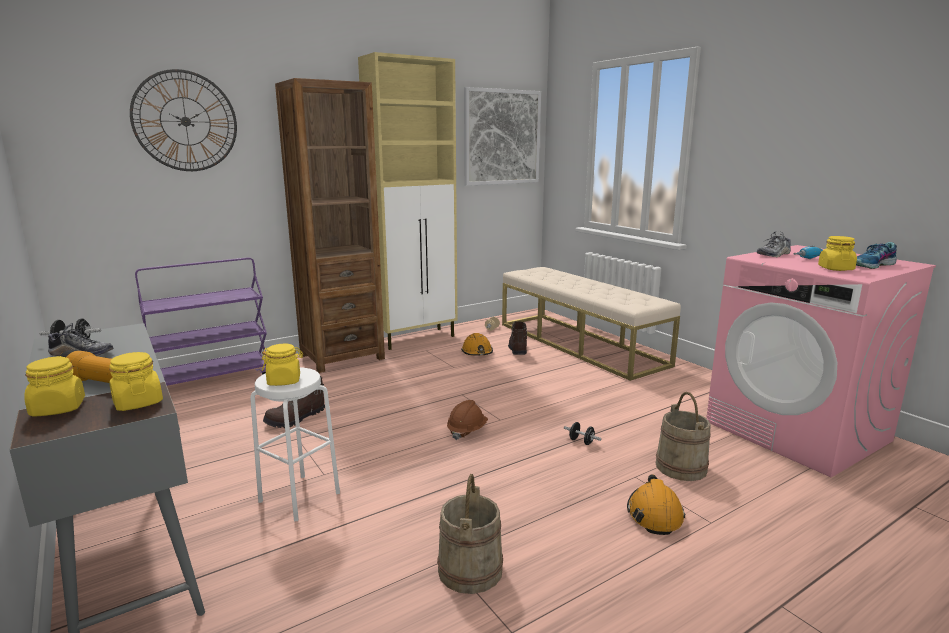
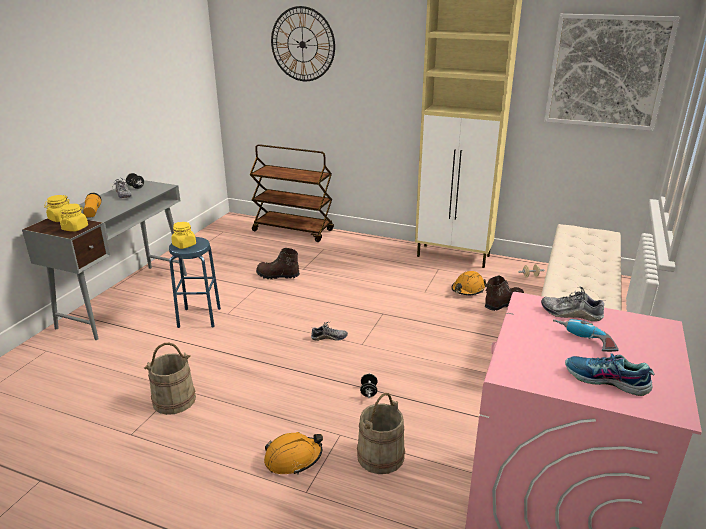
camera: 55 degrees right, 10 degrees up
purple cart [135,257,268,386] -> brown cart [249,144,334,242]
white stool [250,367,340,522] -> blue stool [169,237,221,328]
brown bookcase [275,78,385,373] -> none
brown hard hat [447,400,488,440] -> shoe [311,322,348,341]
yellow jar [818,236,857,271] -> none

